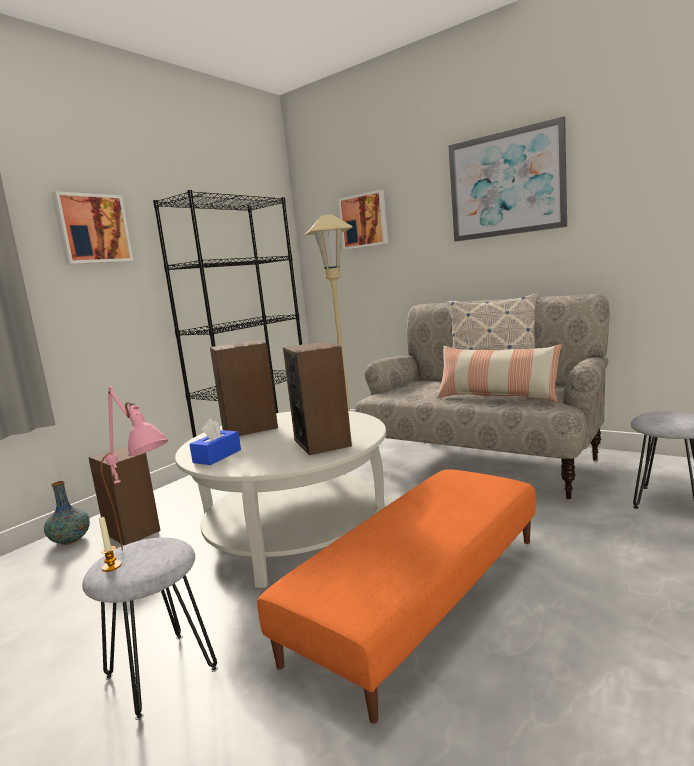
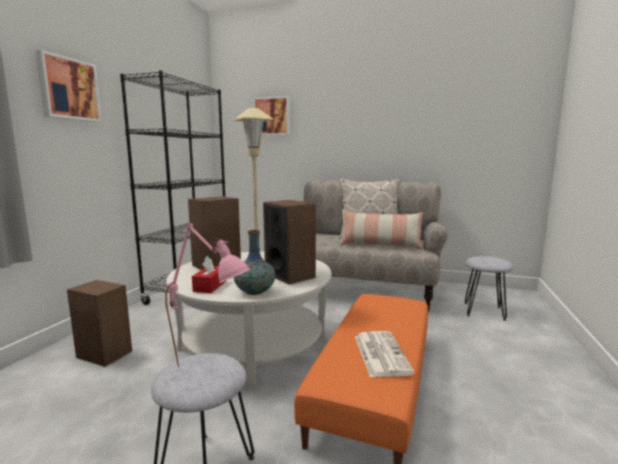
camera: 20 degrees left, 0 degrees up
vase [44,481,90,545] -> vase moved to [234,230,275,295]
candle [99,516,122,572] -> none
blue tissue box [189,419,241,465] -> red tissue box [192,256,227,293]
picture [448,116,567,242] -> none
none -> newspaper [355,331,415,377]

